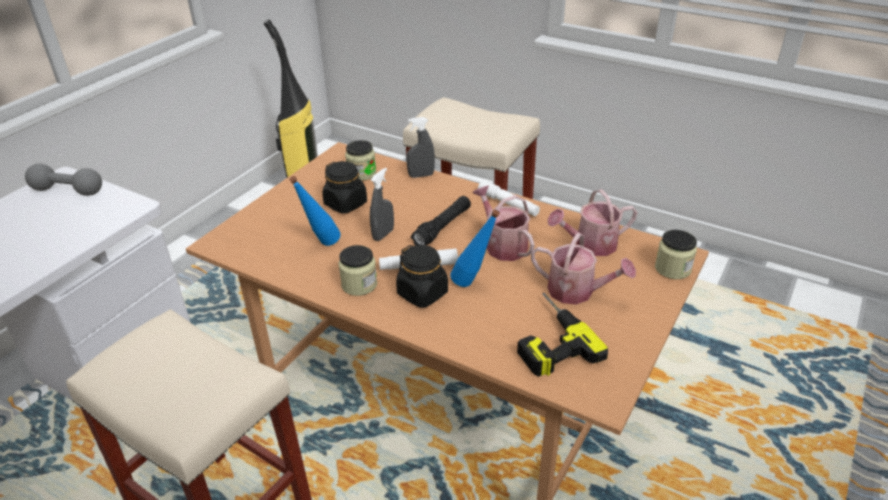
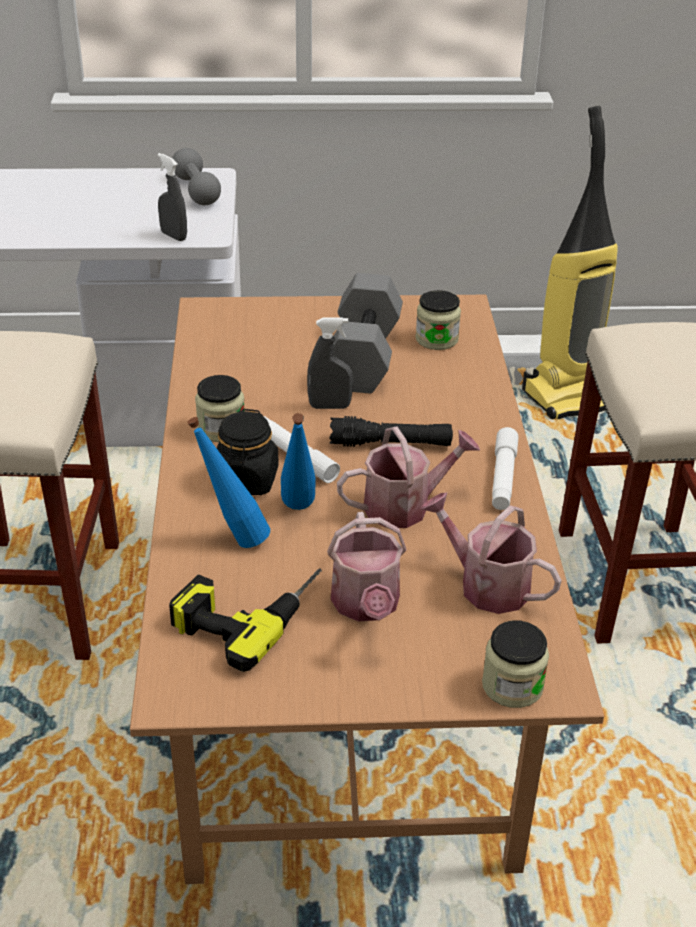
camera: 55 degrees right, 0 degrees up
blue bottle [289,176,341,246] -> blue bottle moved to [187,417,270,548]
black jar [322,161,367,214] -> grey dumbbell [333,273,403,394]
grey spray bottle [406,117,435,178] -> grey spray bottle moved to [158,153,187,241]
watering can [473,185,535,261] -> watering can turned 45 degrees clockwise [337,426,480,528]

